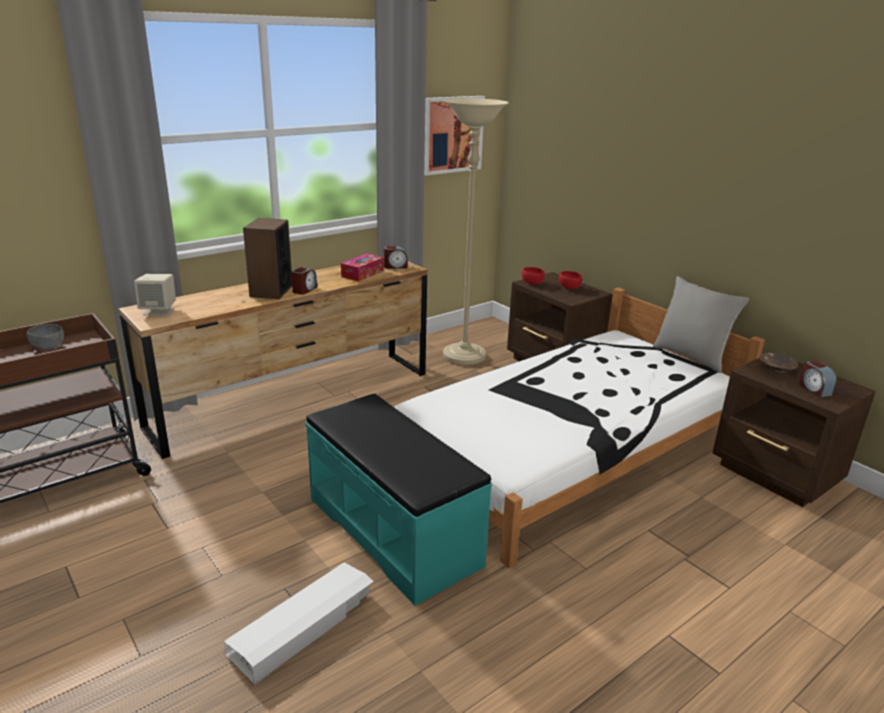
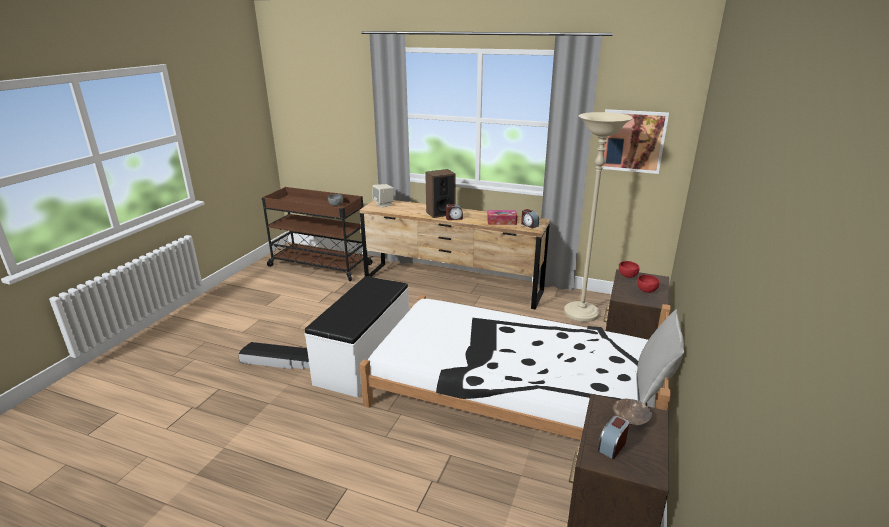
camera: 60 degrees right, 0 degrees up
white storage box [224,563,374,684] -> black storage box [238,342,310,369]
turquoise bench [305,394,492,606] -> white bench [304,276,409,398]

